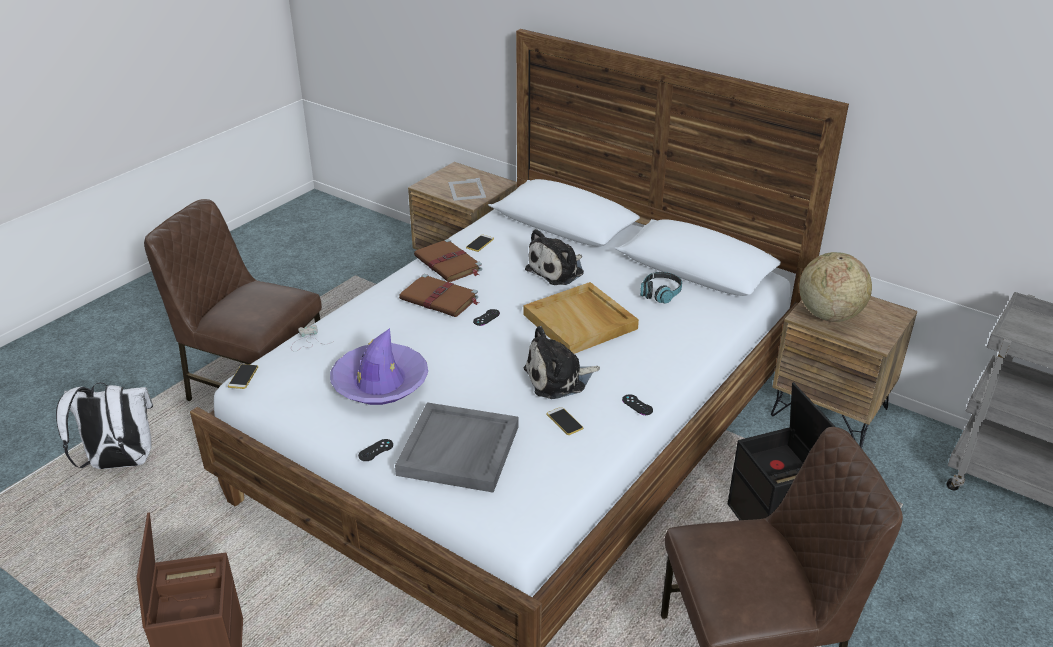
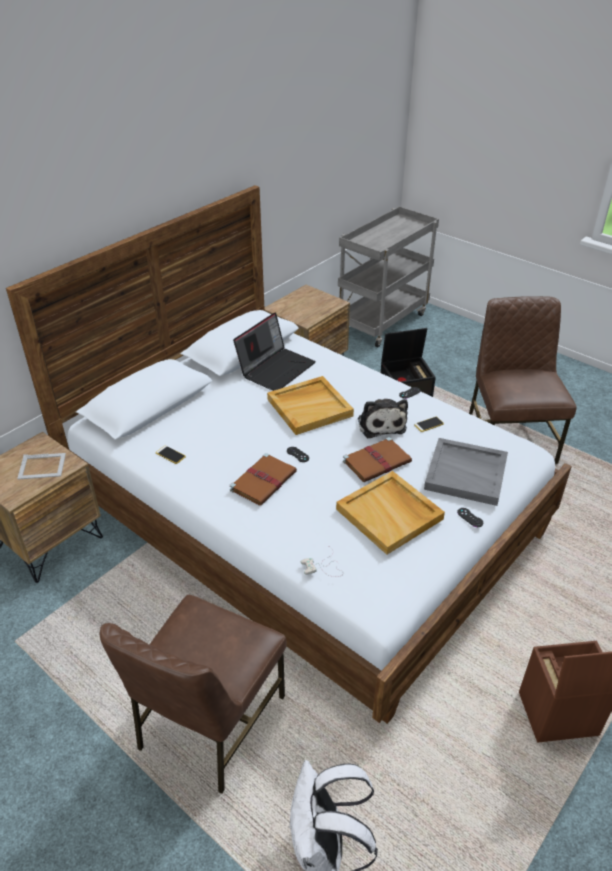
camera: 85 degrees left, 5 degrees up
phone [228,364,258,389] -> none
purple hat [330,328,428,405] -> beige tray [336,471,445,555]
brown book [414,239,482,282] -> brown book moved to [343,437,412,482]
plush toy [525,229,584,285] -> none
headphones [640,272,682,304] -> laptop [233,312,316,391]
globe [799,252,872,322] -> none

